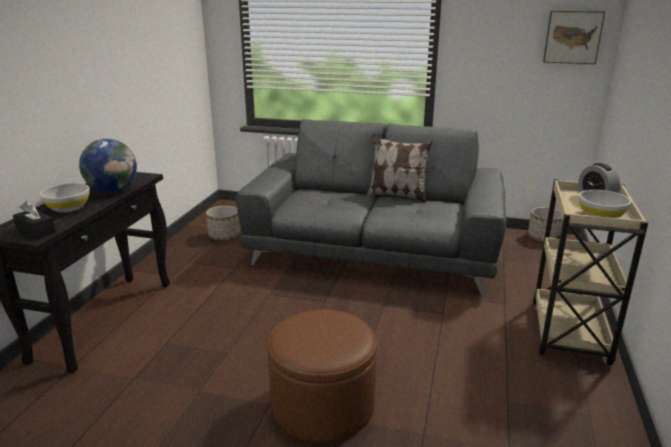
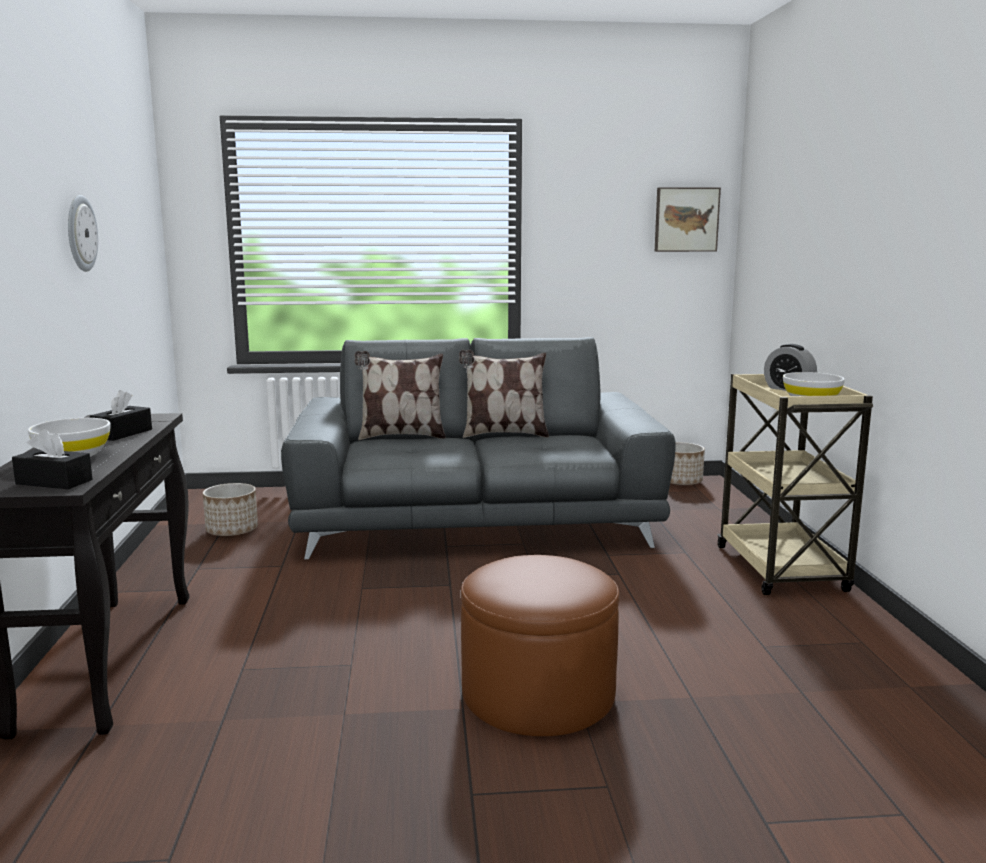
camera: 20 degrees left, 10 degrees down
globe [79,139,137,192] -> black tissue box [90,390,152,441]
none -> wall clock [68,195,98,272]
none -> pillow [355,351,446,440]

